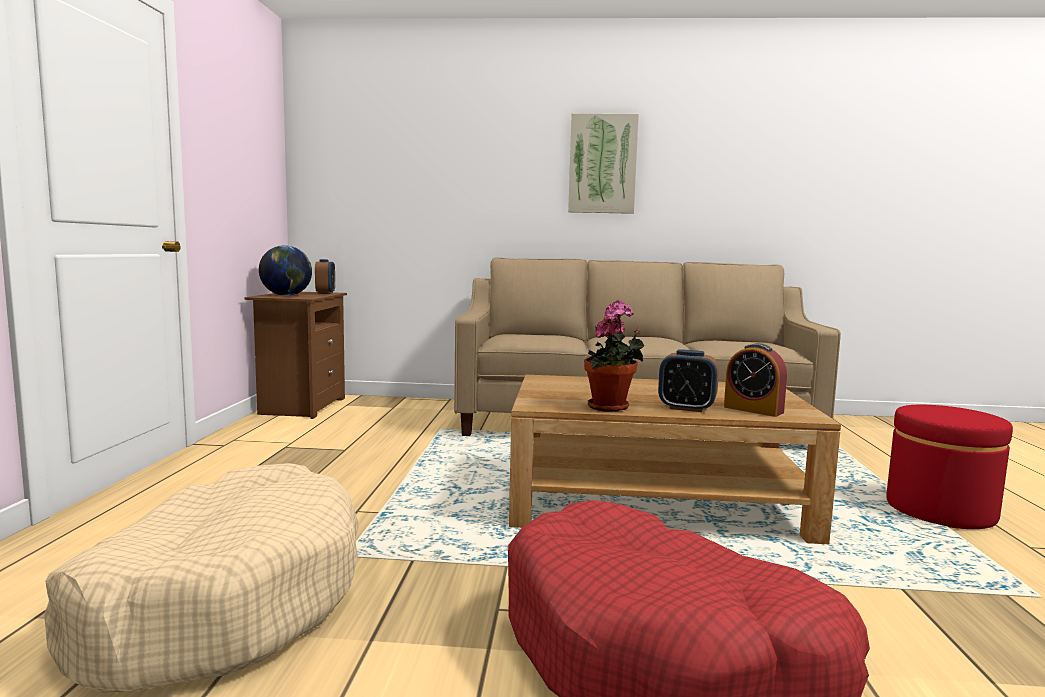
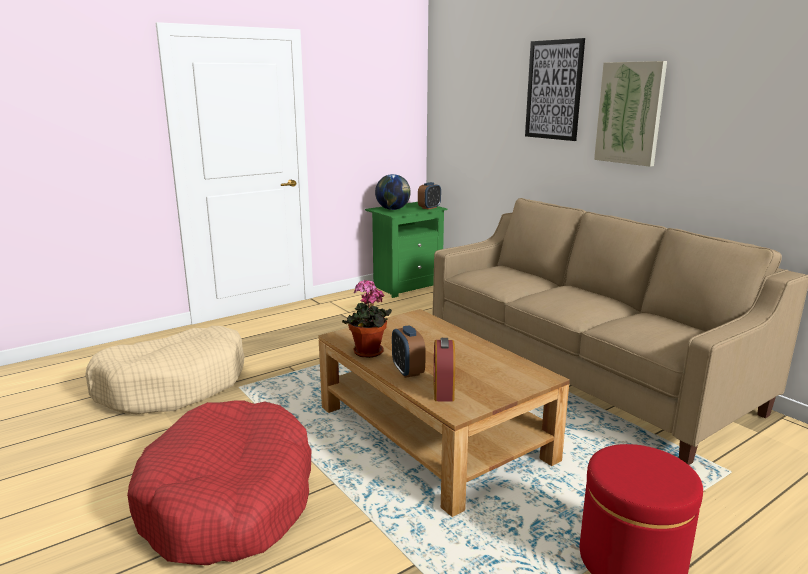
camera: 50 degrees right, 10 degrees up
brown nightstand [244,292,347,419] -> green nightstand [365,202,447,298]
none -> picture [525,38,585,141]

